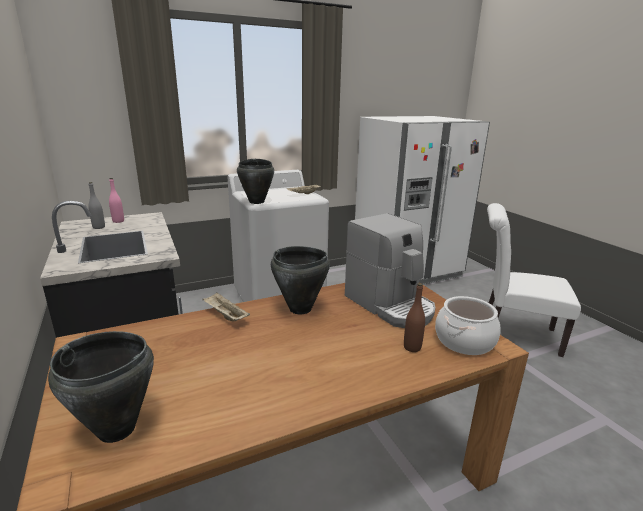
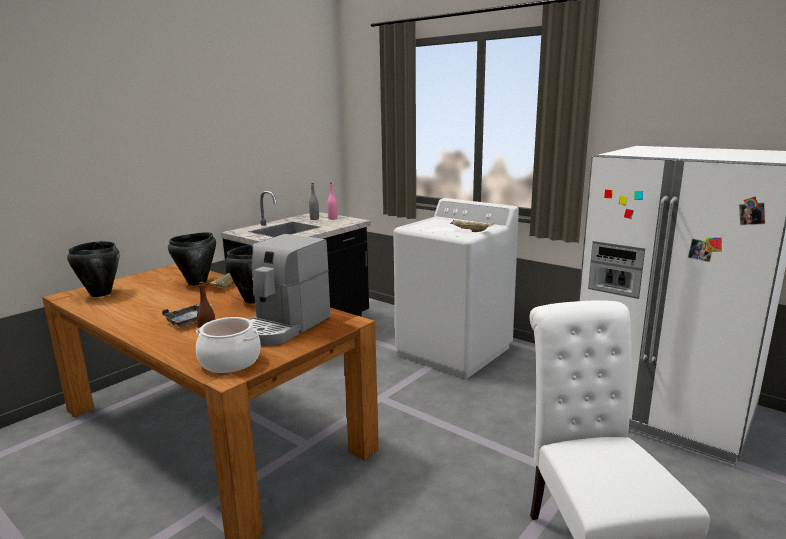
camera: 65 degrees right, 5 degrees down
black cooking pot [237,159,274,204] -> black cooking pot moved to [168,232,216,285]
none -> grey tray [162,303,212,327]

